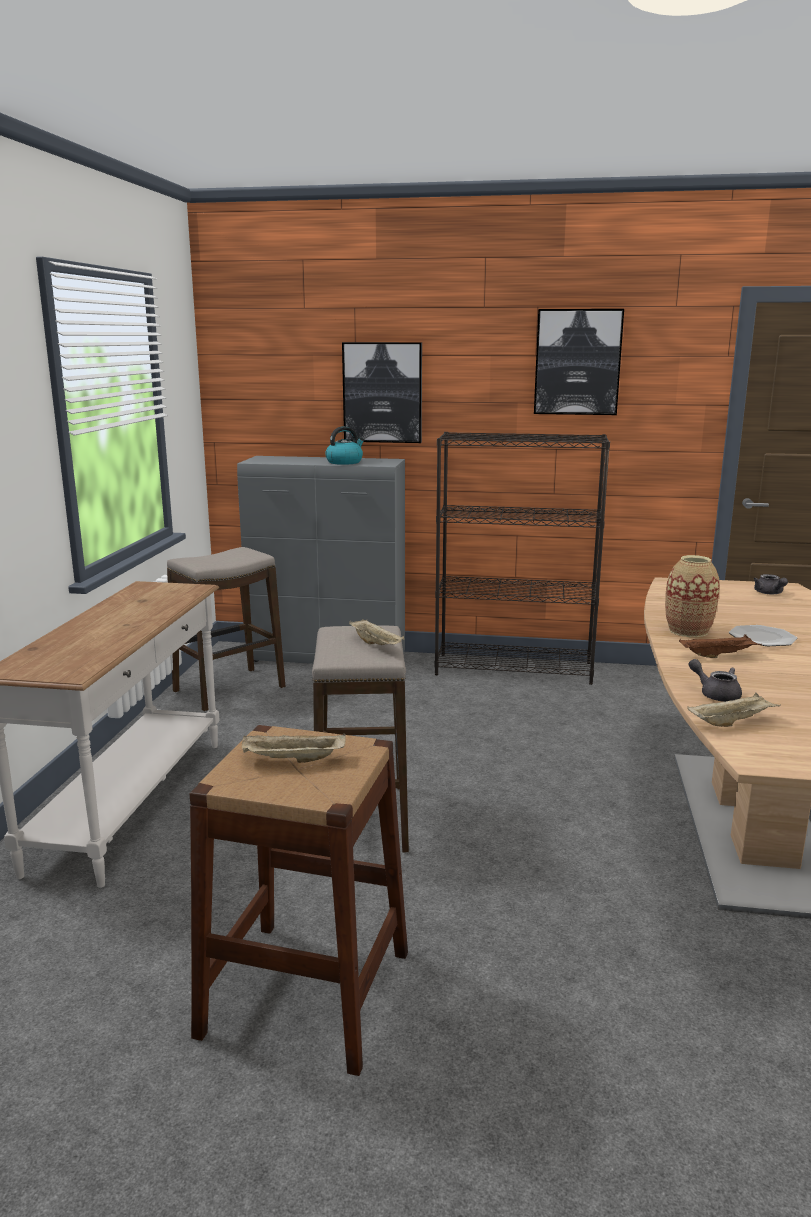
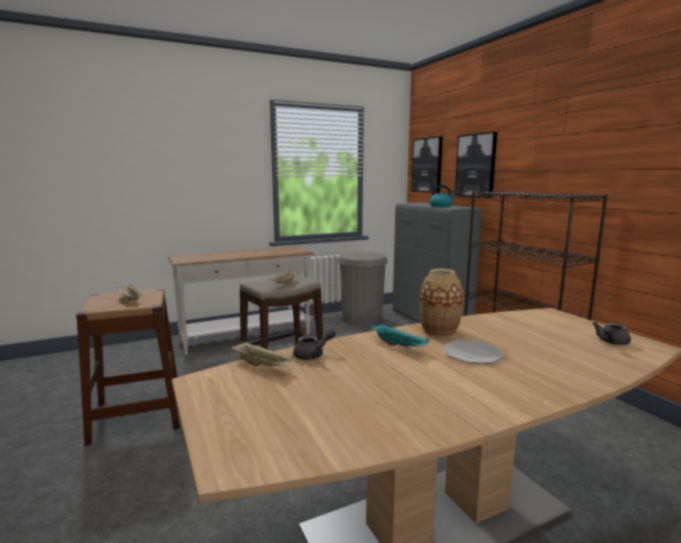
camera: 55 degrees right, 5 degrees down
stool [167,547,285,711] -> grey trash can [338,252,388,326]
picture [534,309,624,415] -> picture moved to [411,136,443,193]
brown tray [679,634,762,658] -> turquoise tray [370,324,429,347]
grey teapot [688,659,742,702] -> grey teapot turned 45 degrees clockwise [293,329,336,360]

